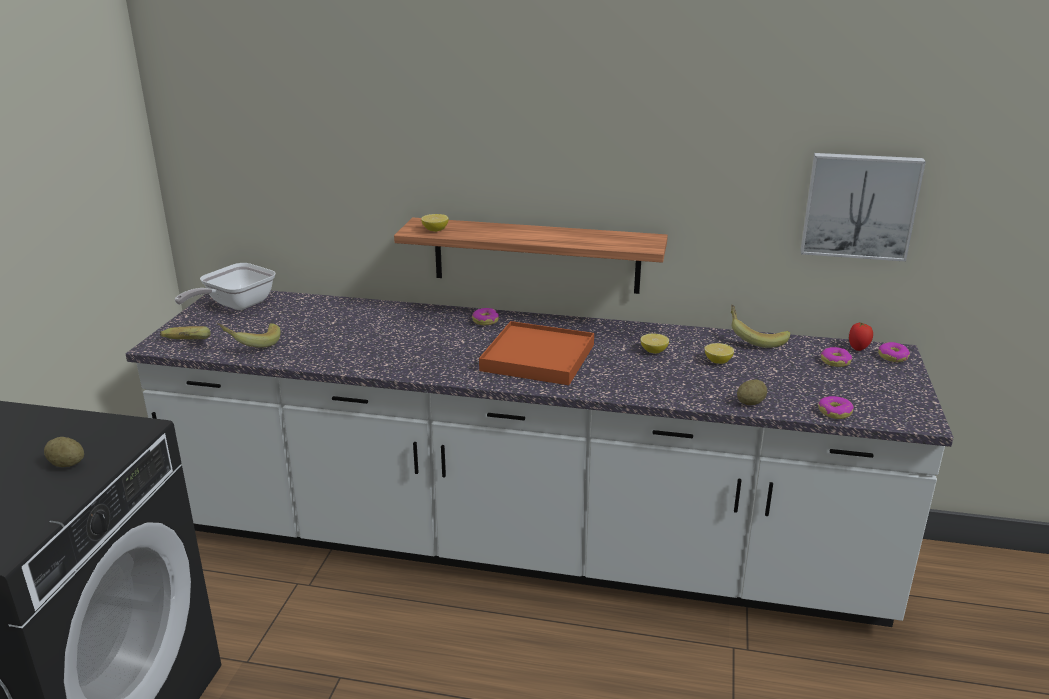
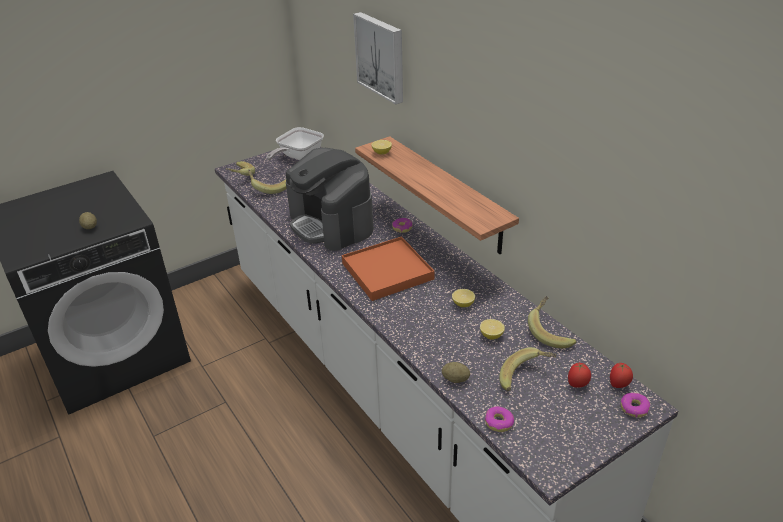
camera: 45 degrees right, 10 degrees up
frying pan [175,263,276,310] -> frying pan turned 45 degrees counterclockwise [266,127,324,160]
picture [800,153,926,262] -> picture moved to [353,12,403,104]
donut [820,347,852,367] -> tomato [568,362,591,388]
none -> coffee machine [286,148,374,251]
none -> banana [500,347,557,391]

